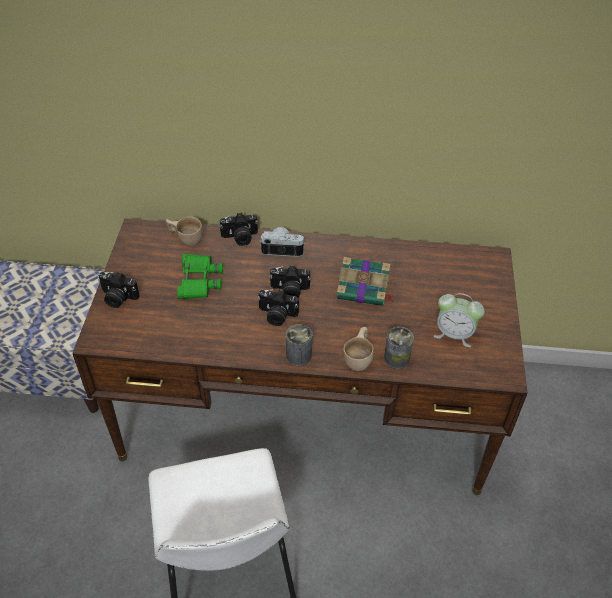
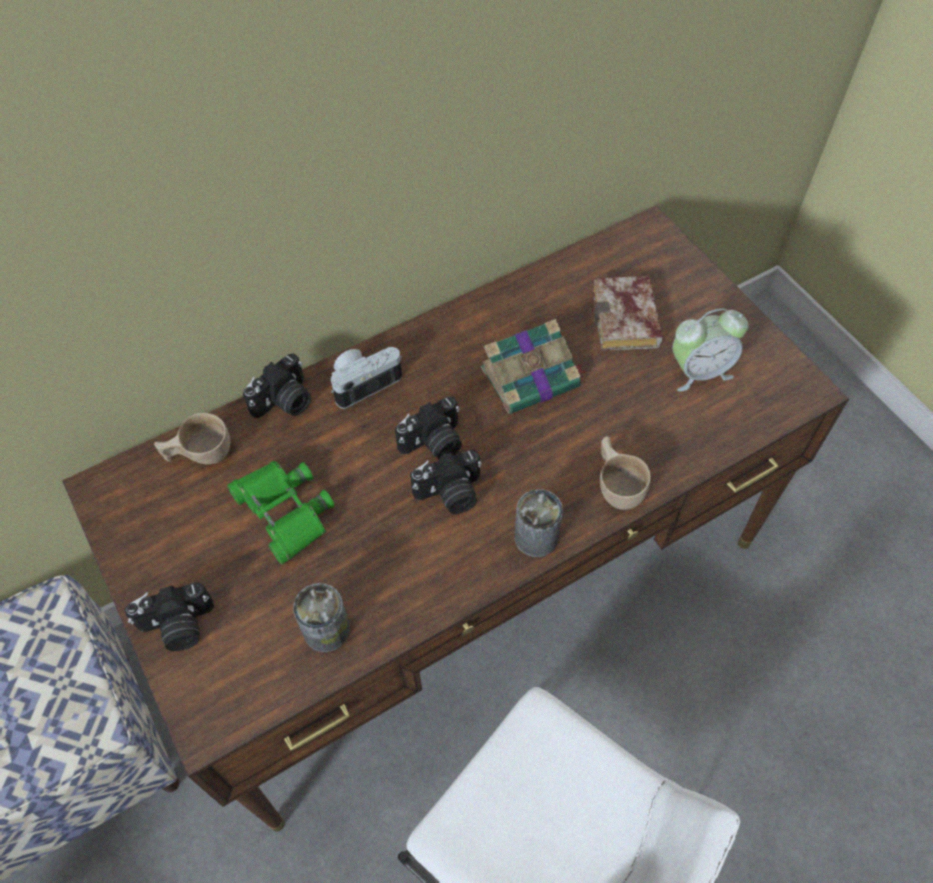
camera: 35 degrees left, 10 degrees up
can [384,327,414,369] -> can moved to [293,583,350,652]
none -> book [592,276,662,351]

